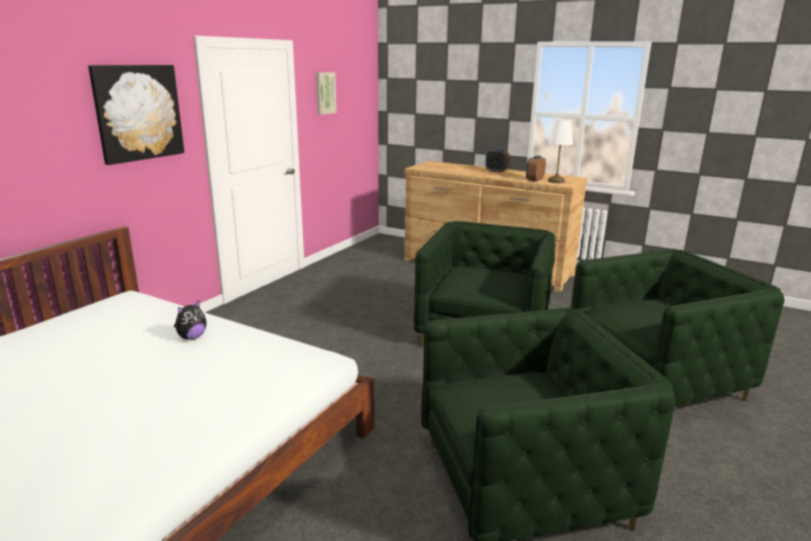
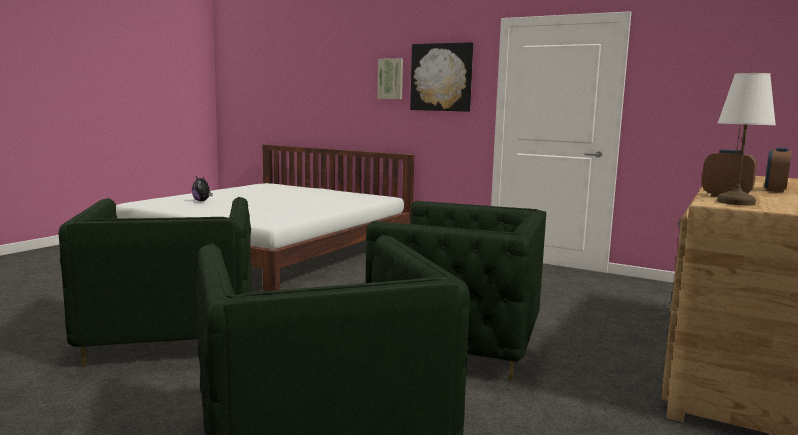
camera: 90 degrees right, 10 degrees down
plush toy [174,301,207,340] -> plush toy moved to [192,176,213,201]
picture [316,72,336,115] -> picture moved to [377,58,403,99]

